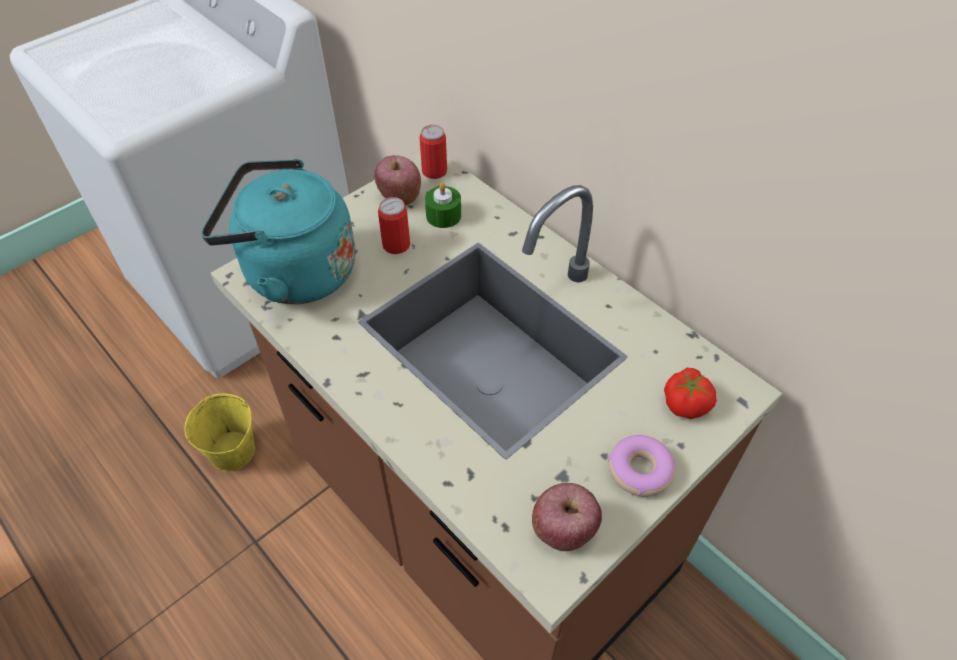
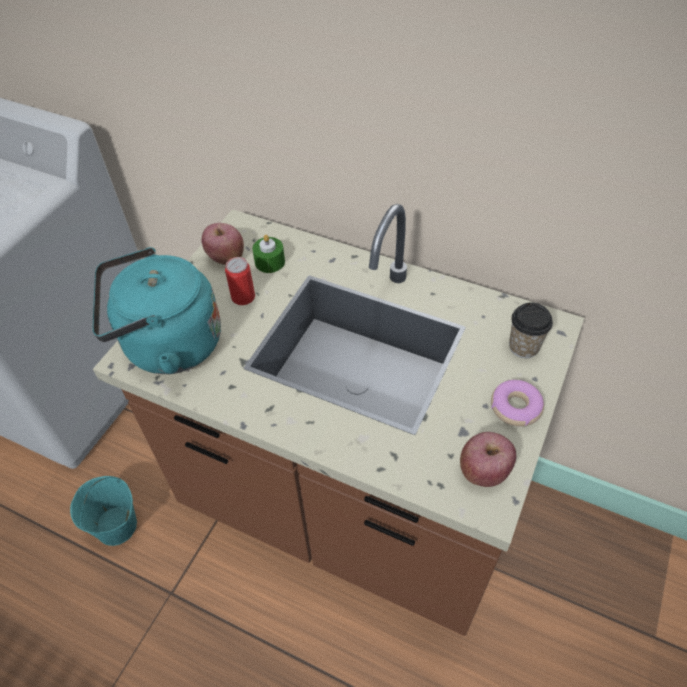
camera: 20 degrees left, 0 degrees up
yellow bucket [184,393,255,472] -> turquoise bucket [70,476,137,546]
can [420,125,447,179] -> none
tomato [664,368,717,419] -> cup [509,302,553,358]

